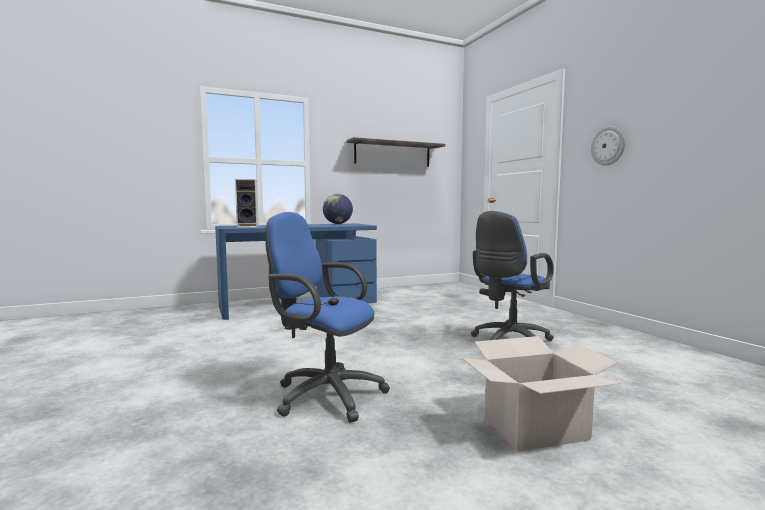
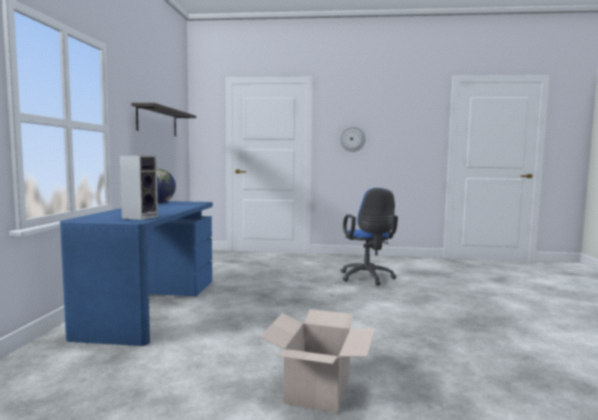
camera: 60 degrees left, 0 degrees up
blue office chair [265,212,390,422] -> none
cardboard box [462,336,620,452] -> cardboard box moved to [260,309,375,413]

